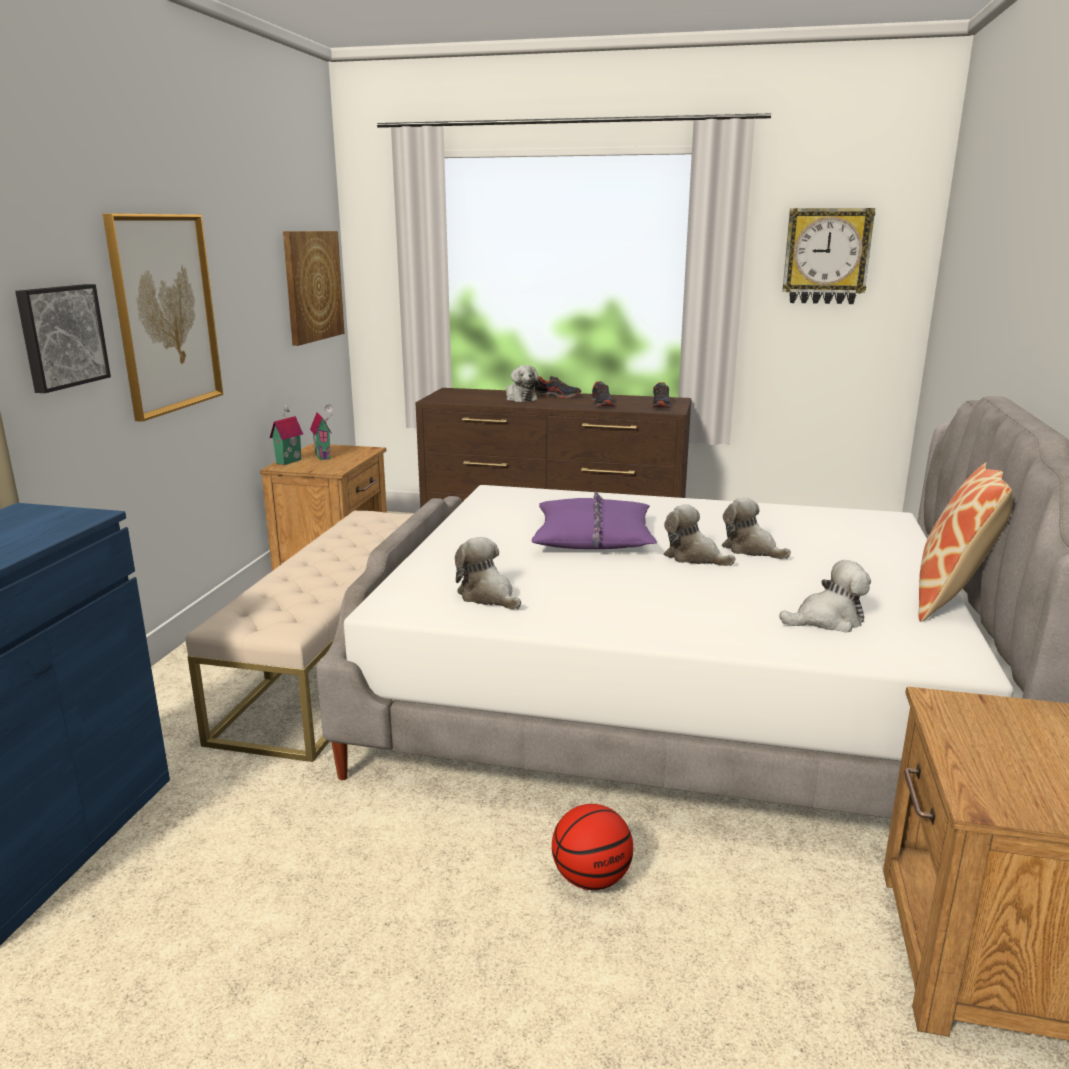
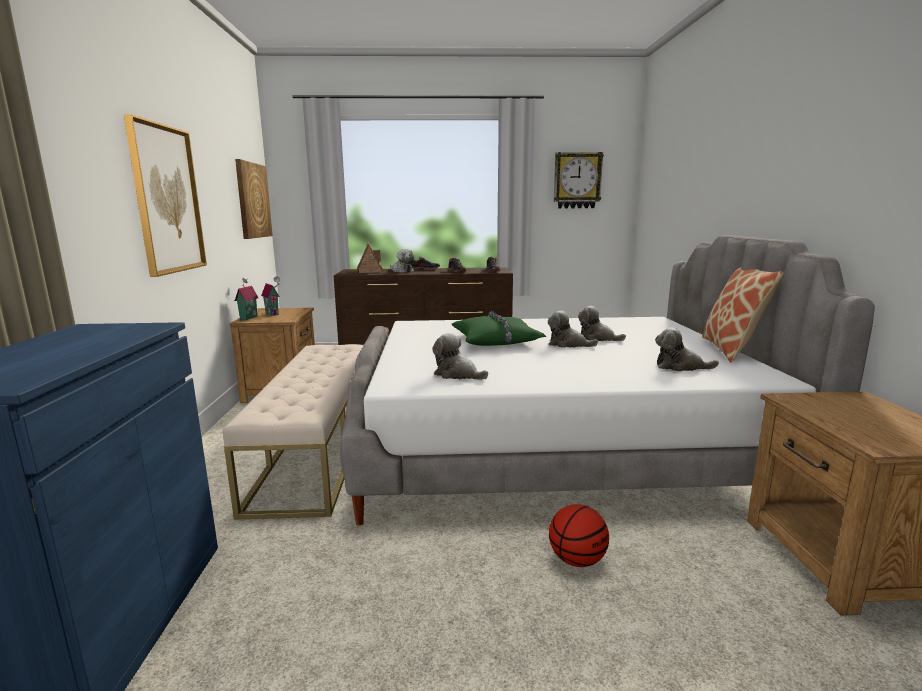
camera: 15 degrees left, 5 degrees down
picture [15,284,111,393] -> none
purple pillow [532,491,657,549] -> green pillow [452,311,546,346]
plush toy [779,560,871,633] -> plush toy turned 135 degrees counterclockwise [655,327,719,371]
none -> toy house [357,242,383,273]

